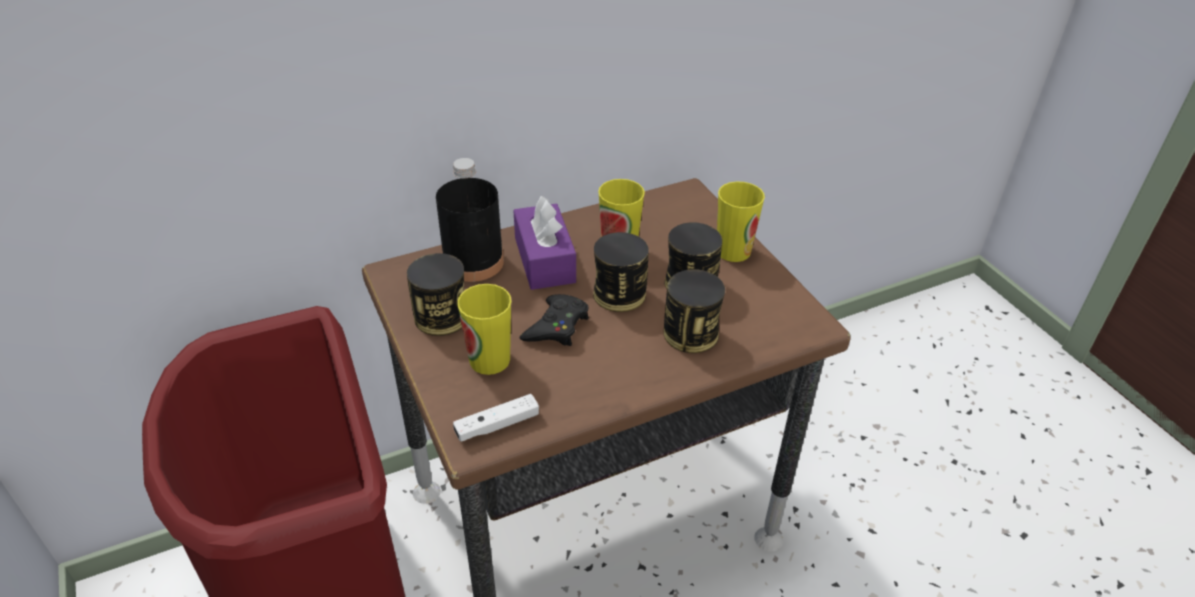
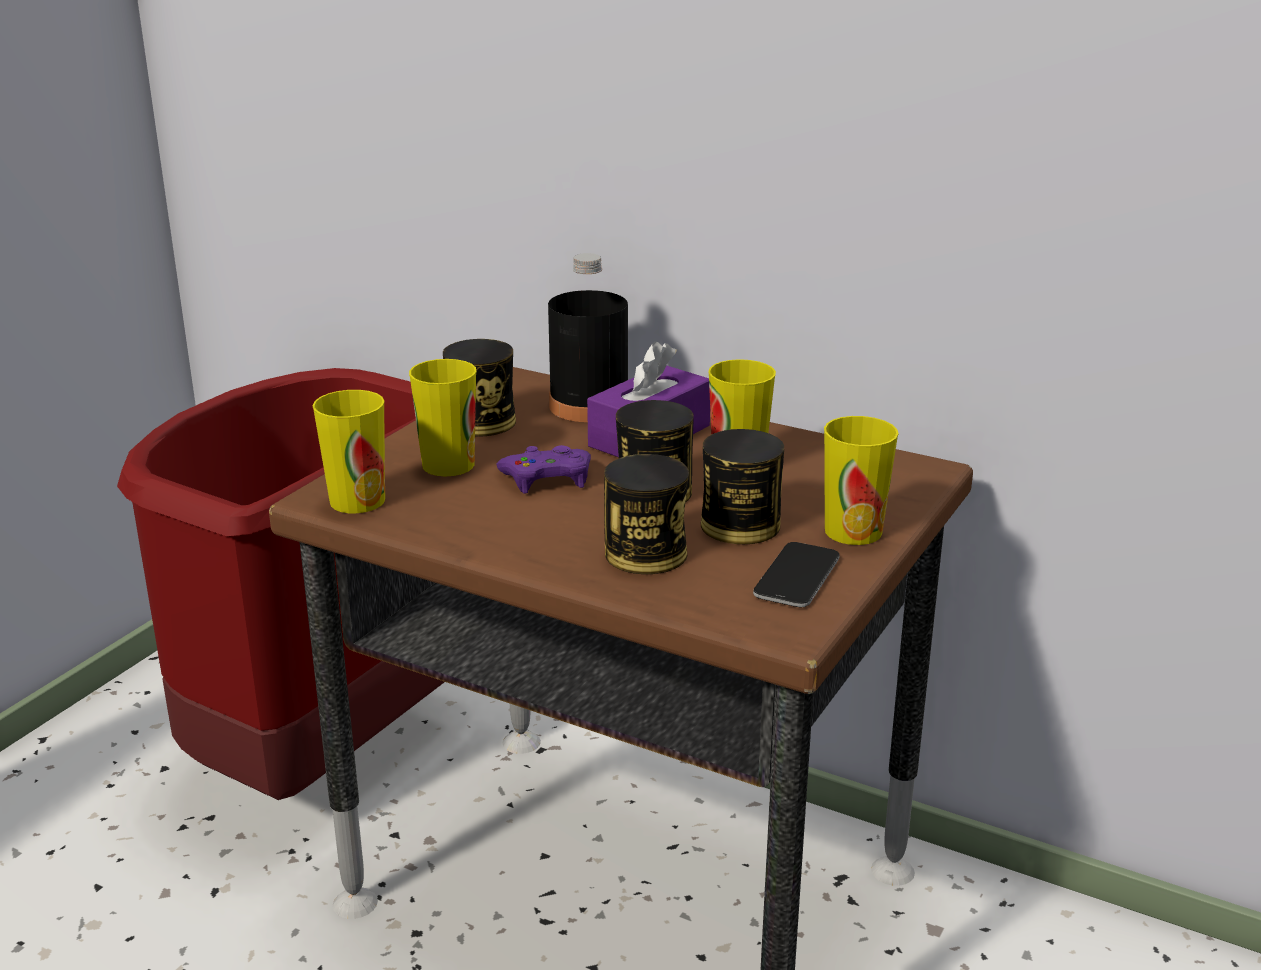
camera: 55 degrees right, 15 degrees down
white game controller [453,394,539,442] -> cup [312,390,385,513]
black game controller [520,294,589,346] -> purple game controller [497,445,591,494]
none -> phone [753,542,840,607]

